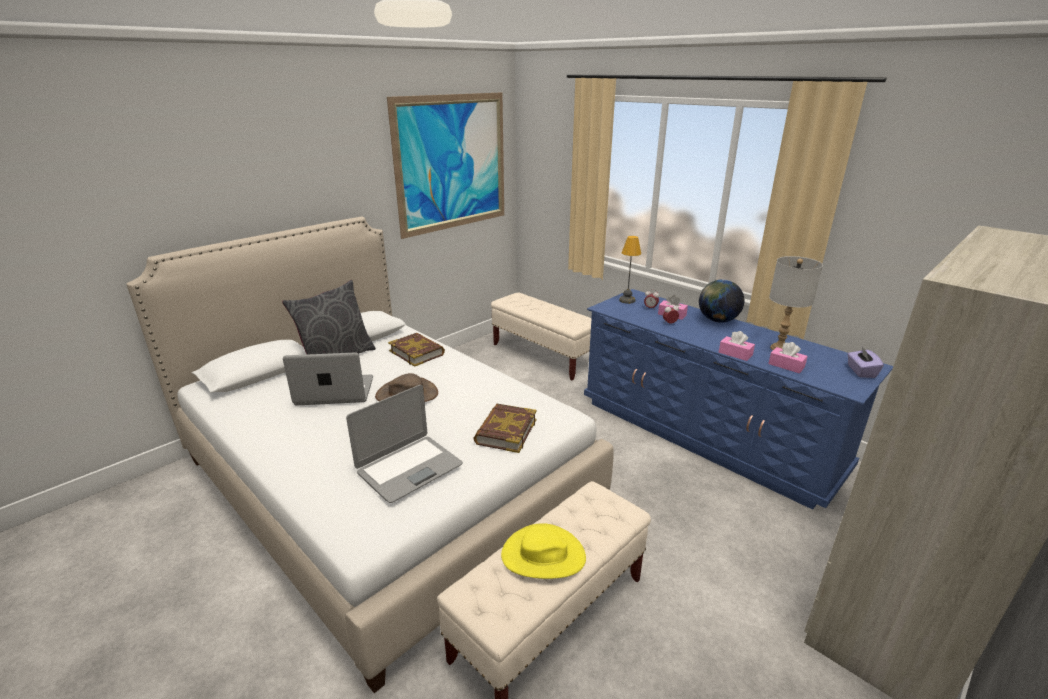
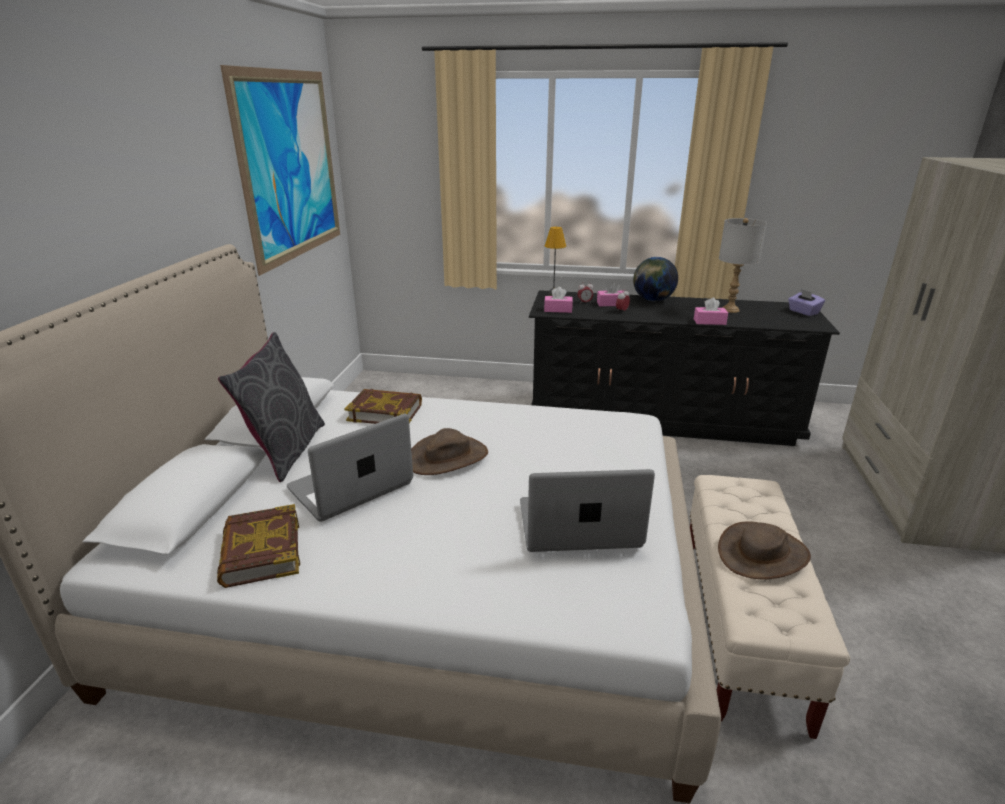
camera: 35 degrees left, 0 degrees up
laptop [346,385,463,503] -> laptop turned 105 degrees counterclockwise [520,469,655,552]
book [473,404,536,453] -> book moved to [217,504,300,588]
beige bench [491,292,591,380] -> none
yellow hat [501,523,586,579] -> brown hat [718,521,811,580]
blue dresser [584,289,893,510] -> black dresser [529,290,840,446]
pink tissue box [768,342,808,373] -> pink tissue box moved to [544,287,573,313]

